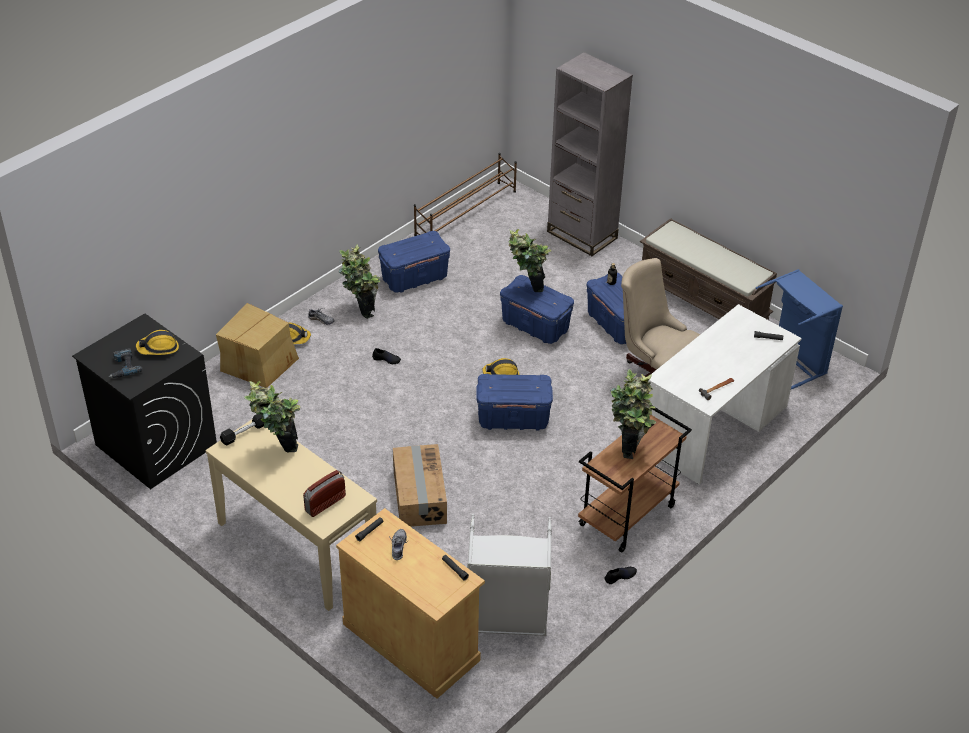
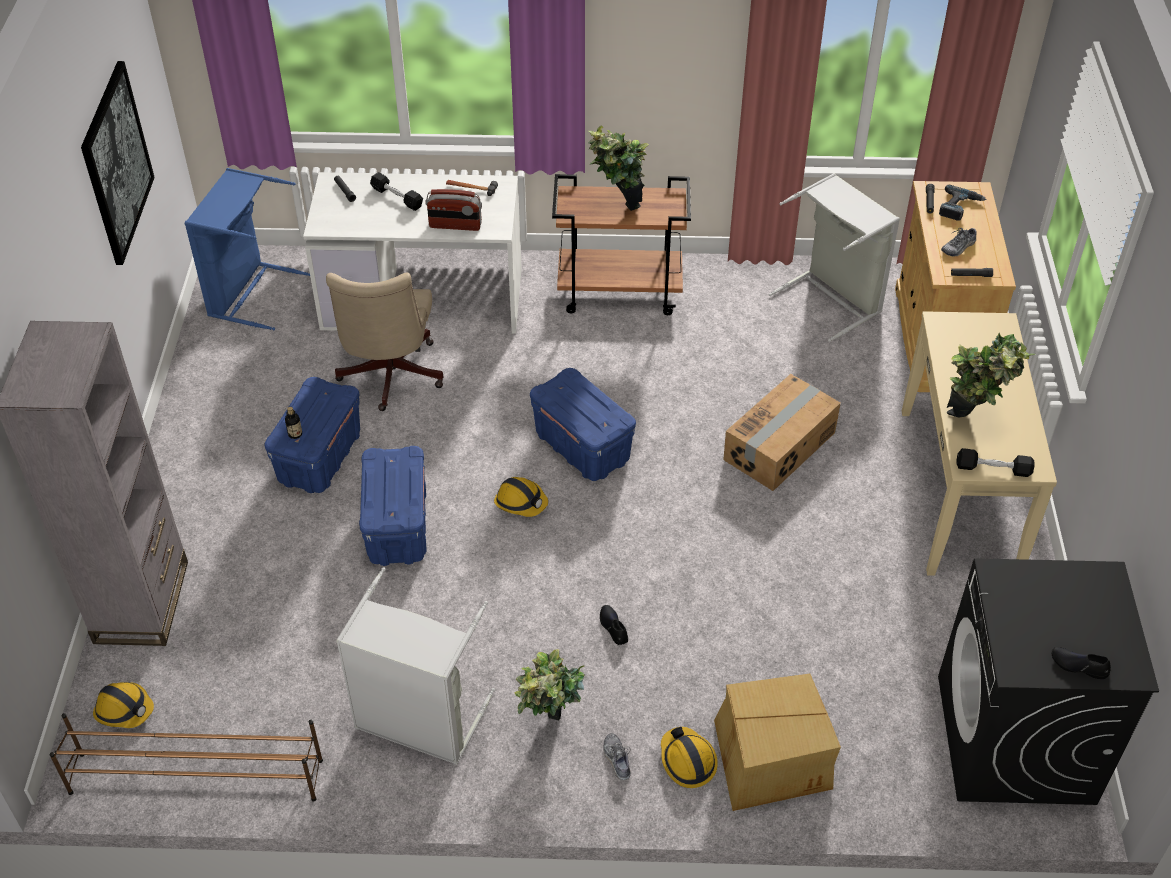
camera: 130 degrees left, 5 degrees up
power drill [109,348,143,378] -> power drill moved to [939,185,986,221]
hard hat [136,330,179,355] -> hard hat moved to [93,682,154,728]
radio [303,470,346,517] -> radio moved to [425,189,482,231]
blue storage box [378,231,450,293] -> grey laundry basket [336,567,495,765]
potted plant [508,229,551,292] -> none
black shoe [604,567,637,584] -> black shoe moved to [1051,647,1111,679]
brown bench [640,218,777,320] -> none
none -> picture [81,61,155,265]
none -> black dumbbell [370,172,423,211]

